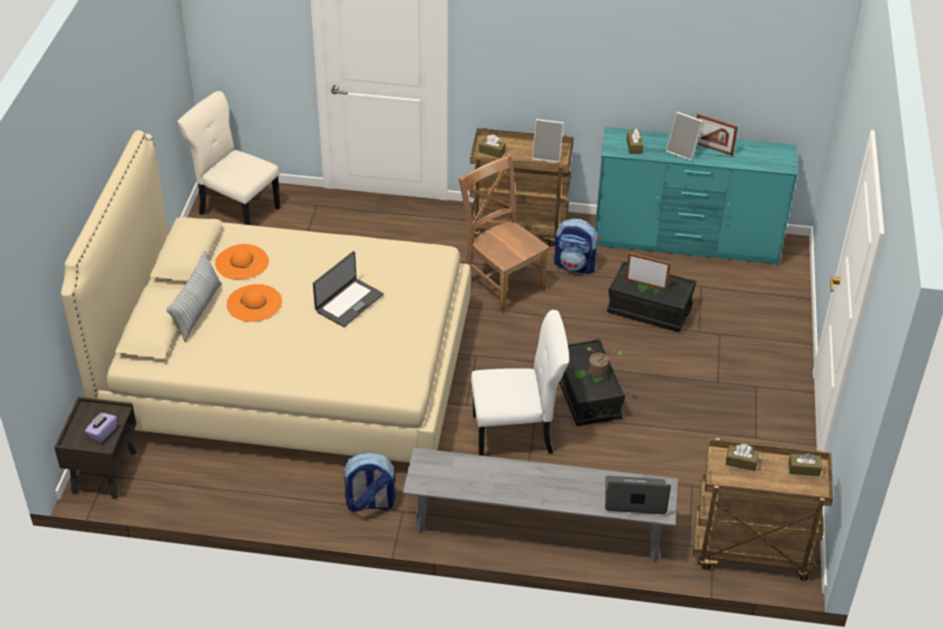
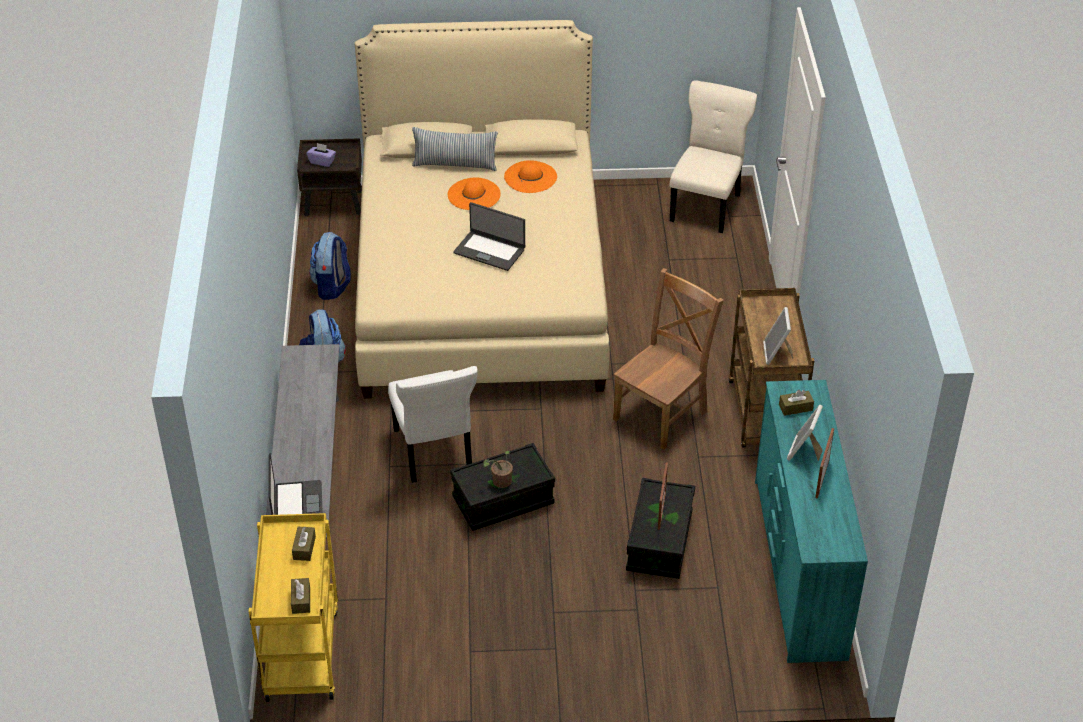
camera: 80 degrees right, 0 degrees up
brown tissue box [479,135,506,158] -> none
backpack [554,218,599,275] -> backpack moved to [309,232,351,300]
brown cart [693,438,833,581] -> yellow cart [248,513,338,702]

